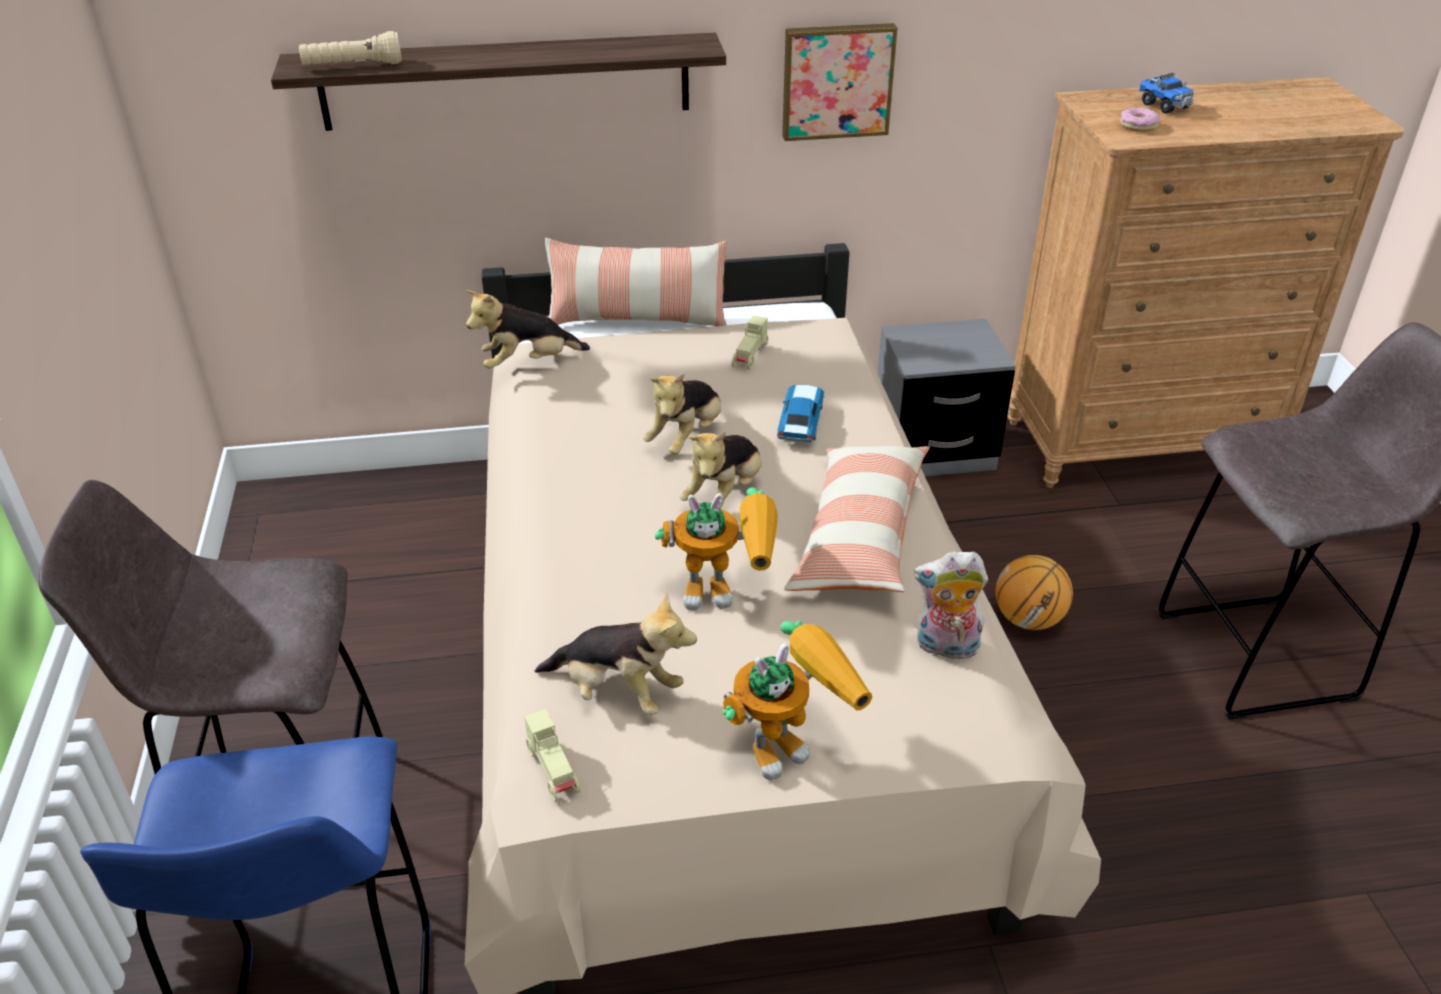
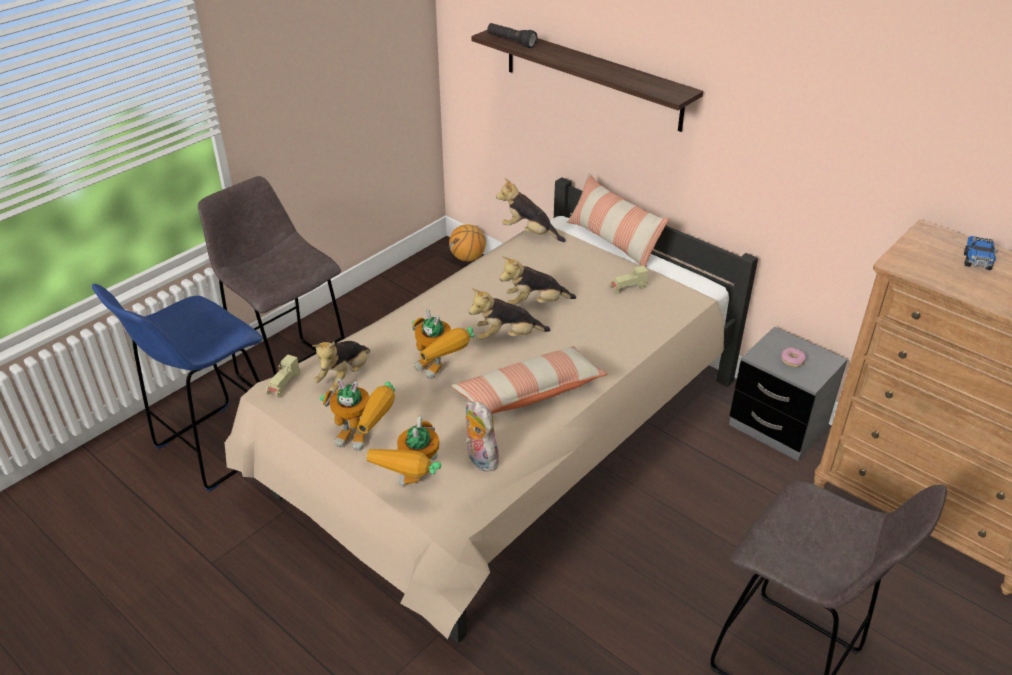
camera: 50 degrees right, 0 degrees up
beige flashlight [299,31,402,65] -> black flashlight [487,23,538,48]
plush toy [535,592,697,715] -> plush toy turned 45 degrees clockwise [312,341,370,392]
toy car [777,385,825,442] -> none
picture [782,23,897,141] -> none
basketball [996,555,1073,630] -> basketball moved to [449,224,486,261]
donut [1120,108,1160,132] -> donut moved to [781,348,806,367]
none -> toy robot [366,416,441,487]

